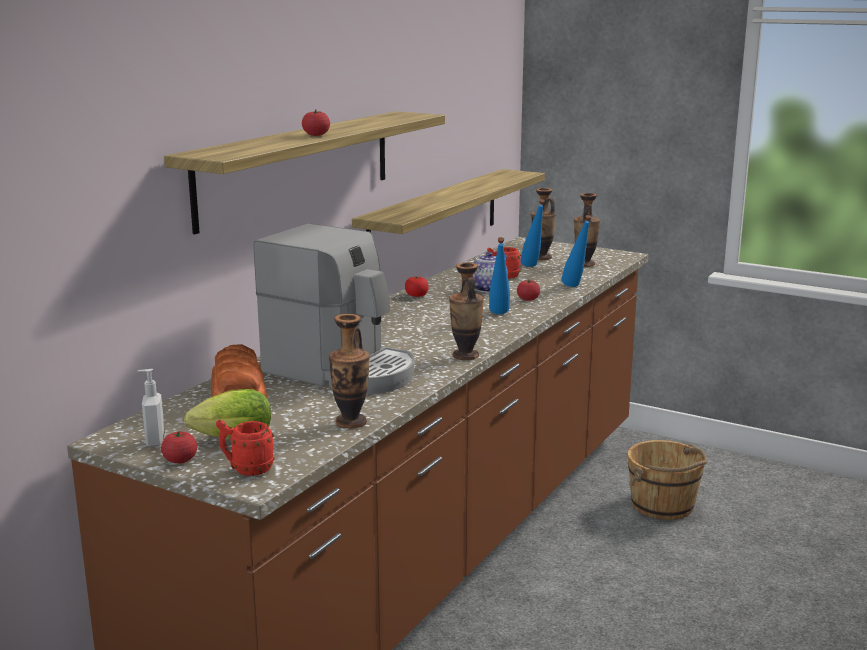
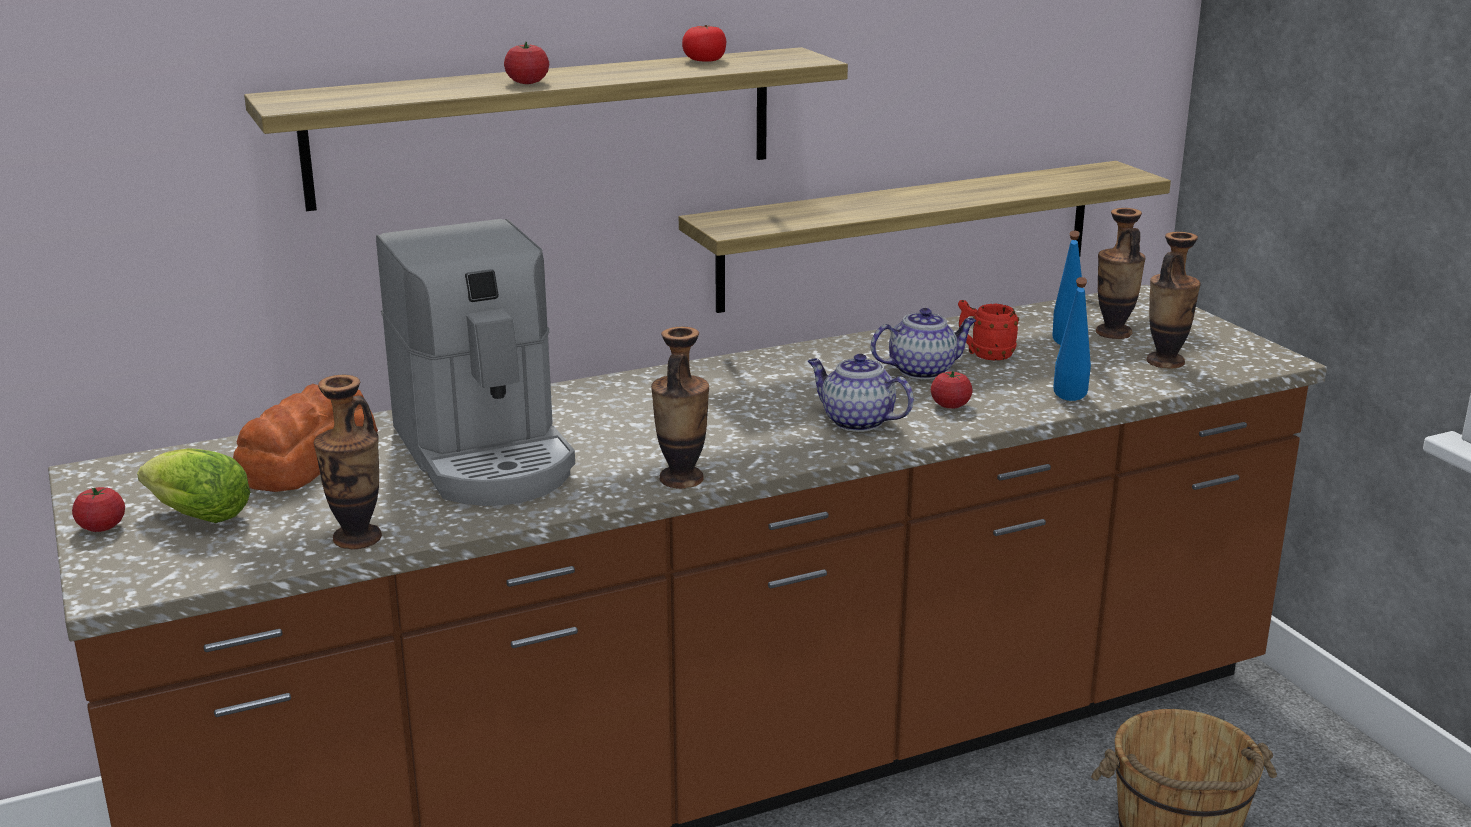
camera: 35 degrees right, 5 degrees up
soap dispenser [138,369,165,447] -> none
red mug [216,420,275,476] -> none
tomato [405,276,428,297] -> tomato moved to [682,25,726,62]
blue bottle [489,237,510,314] -> teapot [808,354,914,432]

